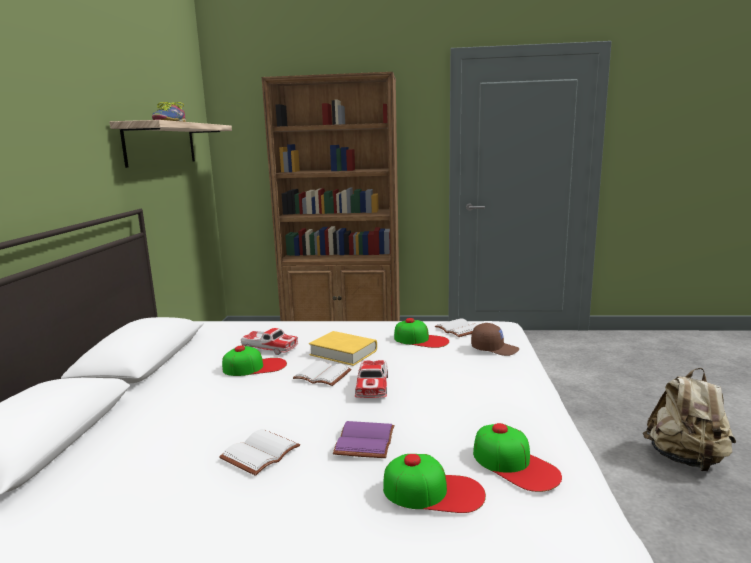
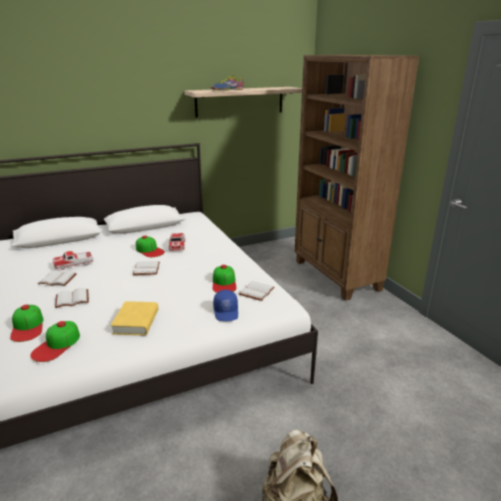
camera: 60 degrees right, 10 degrees up
yellow book [309,331,377,366] -> yellow book moved to [111,301,158,336]
purple book [333,421,395,458] -> white book [55,288,89,308]
toy car [355,360,388,398] -> toy car moved to [53,251,93,270]
brown cap [471,323,519,356] -> blue cap [213,290,238,321]

